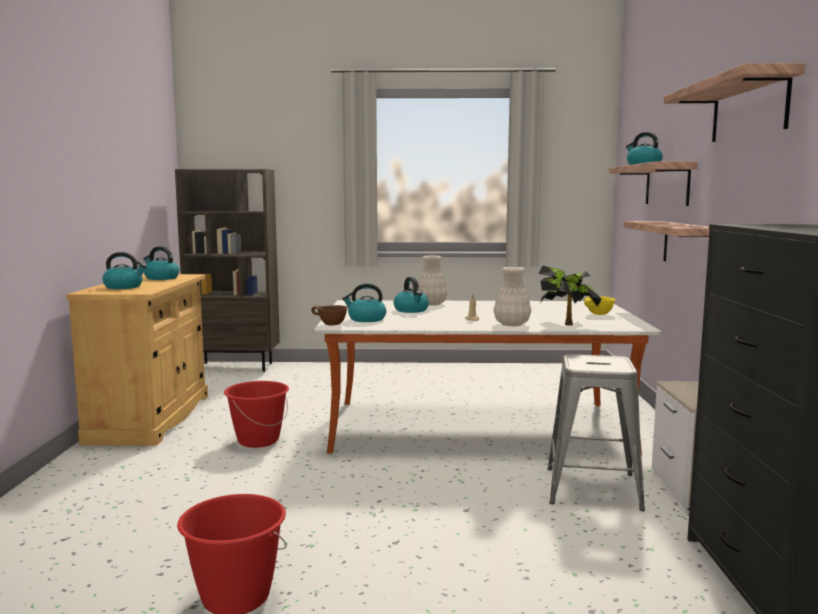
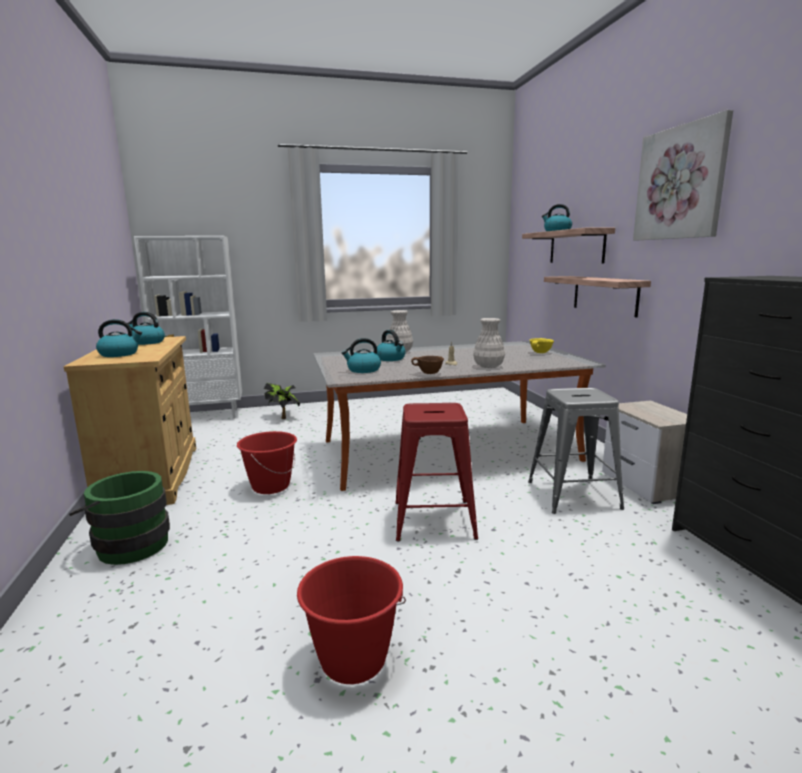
camera: 15 degrees left, 5 degrees up
brown bookcase [175,169,280,372] -> white bookcase [134,236,242,419]
brown bowl [311,305,348,326] -> brown bowl moved to [411,356,444,374]
potted plant [538,265,602,325] -> potted plant moved to [264,383,300,419]
shelf [664,63,805,142] -> picture [633,110,733,240]
none -> green bucket [69,471,170,565]
none -> red stool [395,403,478,542]

